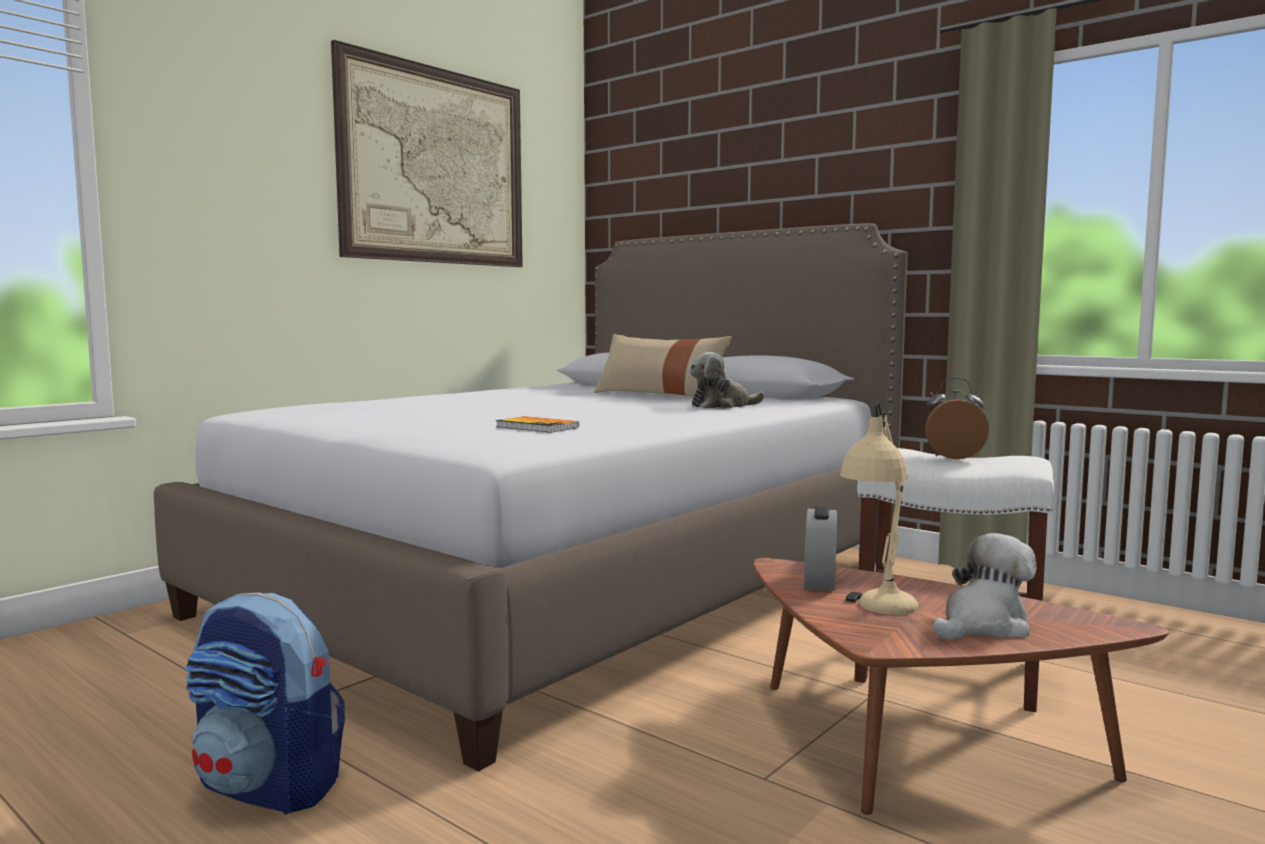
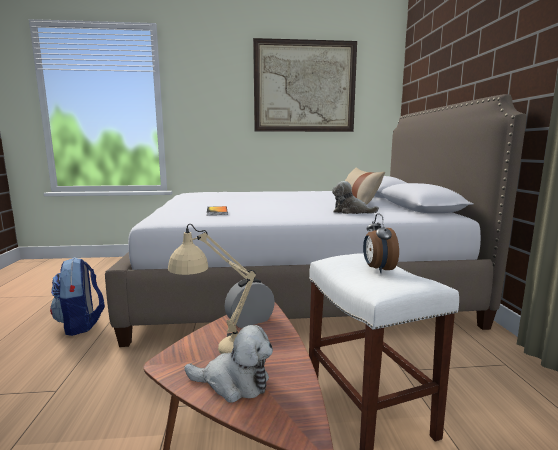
camera: 45 degrees right, 5 degrees up
alarm clock [925,378,989,459] -> alarm clock turned 150 degrees counterclockwise [363,213,399,273]

